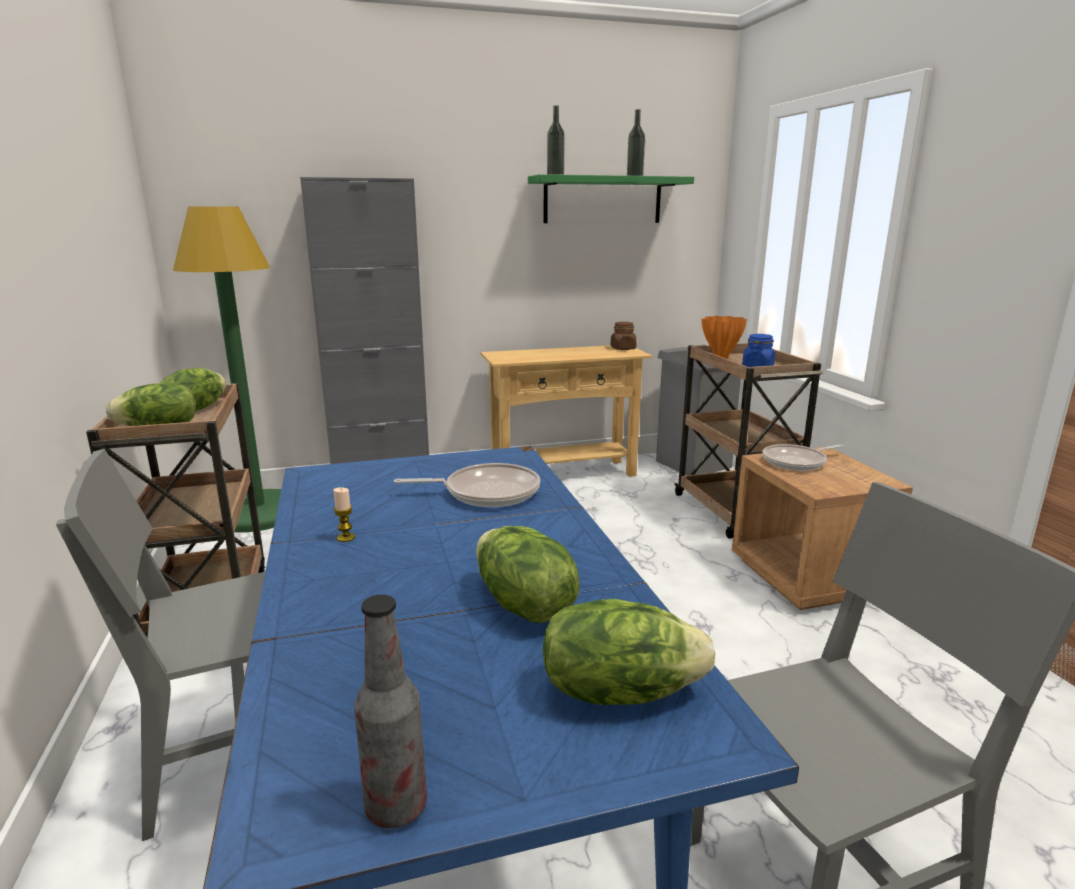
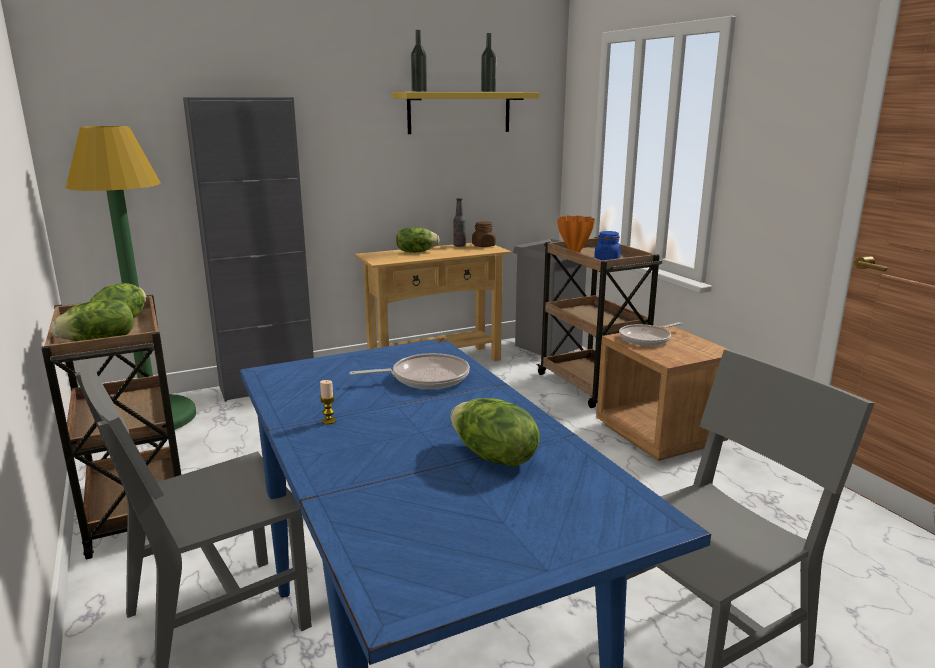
camera: 10 degrees left, 0 degrees up
bottle [354,595,427,828] -> bottle moved to [453,198,466,247]
green shelf [528,174,694,223] -> yellow shelf [392,92,540,134]
lettuce [542,599,715,705] -> lettuce moved to [396,227,440,252]

